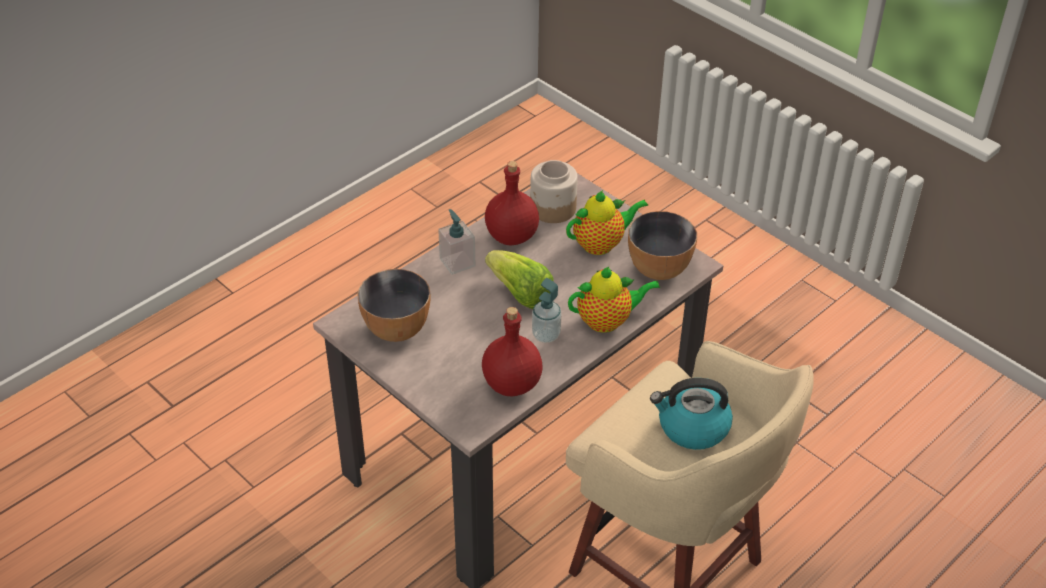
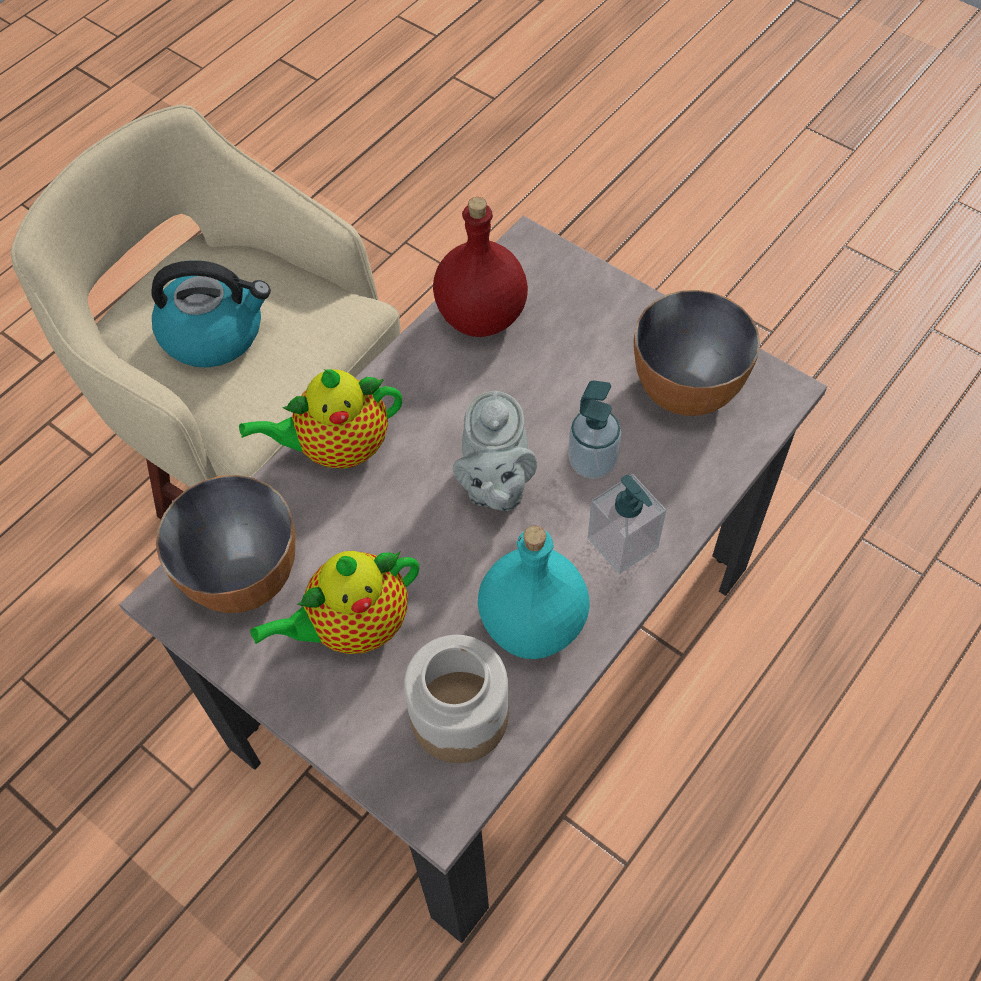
camera: 175 degrees right, 15 degrees up
red bottle [485,161,539,246] -> turquoise bottle [478,526,590,659]
lettuce [485,250,553,309] -> grey teapot [453,390,537,511]
soap dispenser [532,278,561,343] -> soap dispenser moved to [568,381,621,479]

